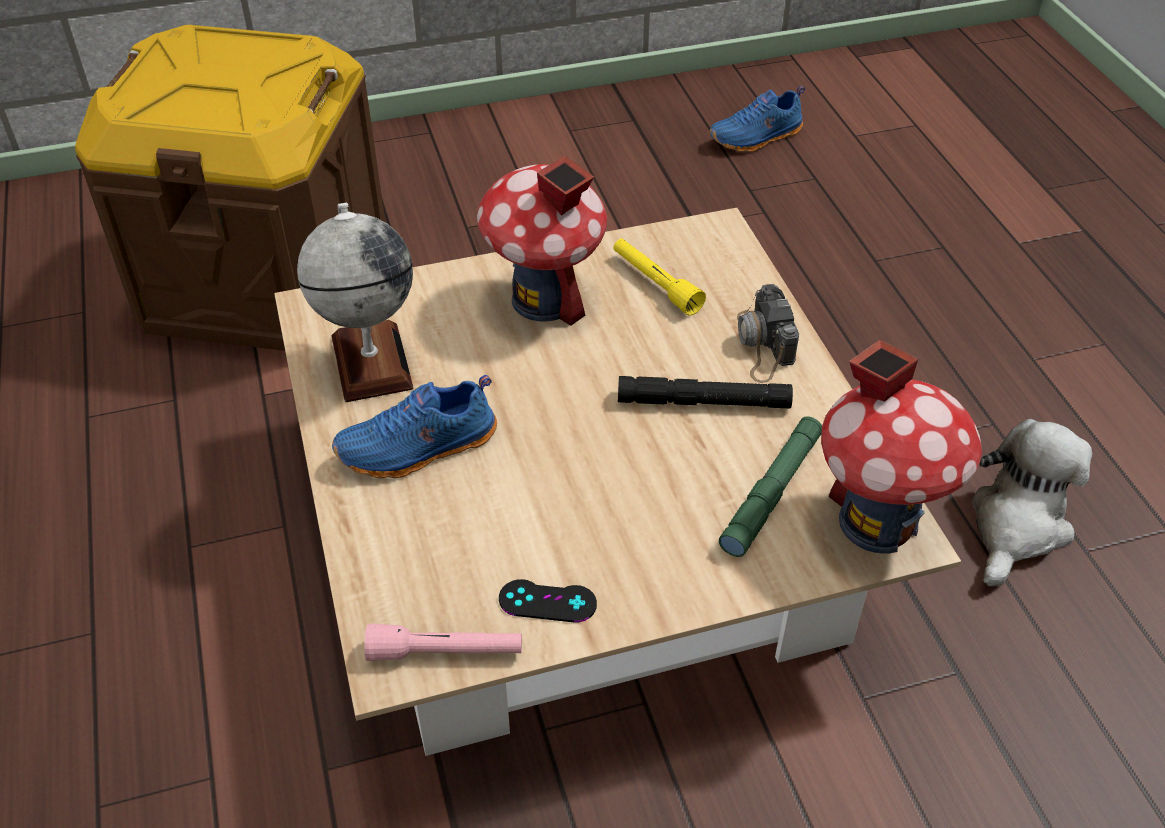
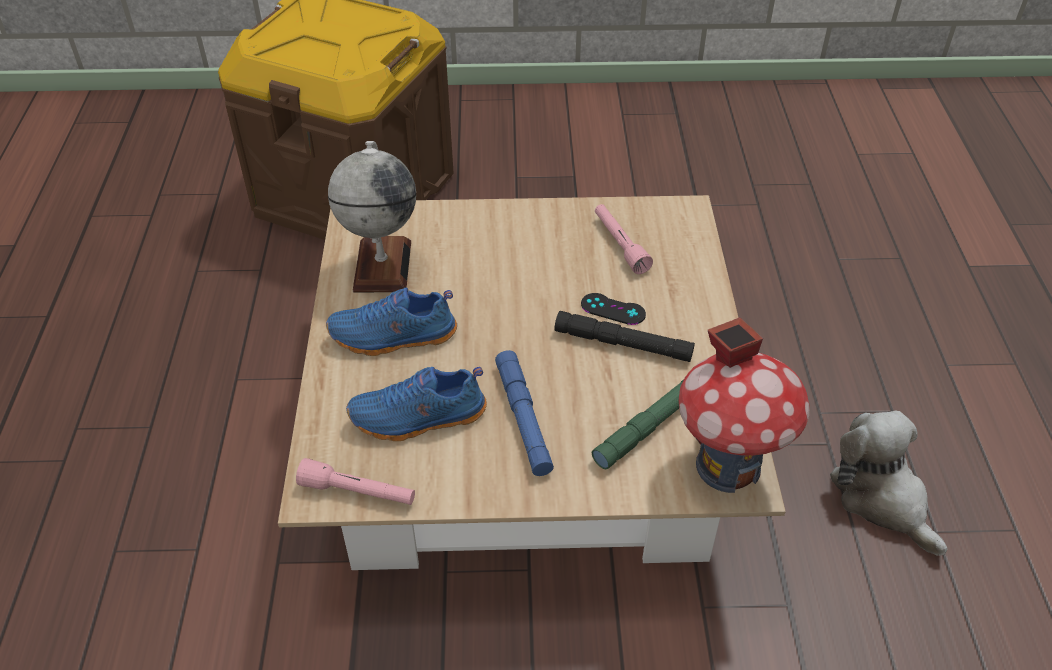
camera: 15 degrees right, 0 degrees up
toy house [477,155,607,326] -> none
black game controller [499,579,597,622] -> black game controller moved to [581,293,646,325]
yellow flashlight [613,239,706,316] -> pink flashlight [595,204,653,274]
blue shoe [709,86,805,152] -> blue shoe moved to [346,367,487,441]
camera [737,284,799,383] -> none
plush toy [972,419,1092,586] -> plush toy turned 75 degrees counterclockwise [830,410,947,556]
none -> blue flashlight [495,350,554,476]

